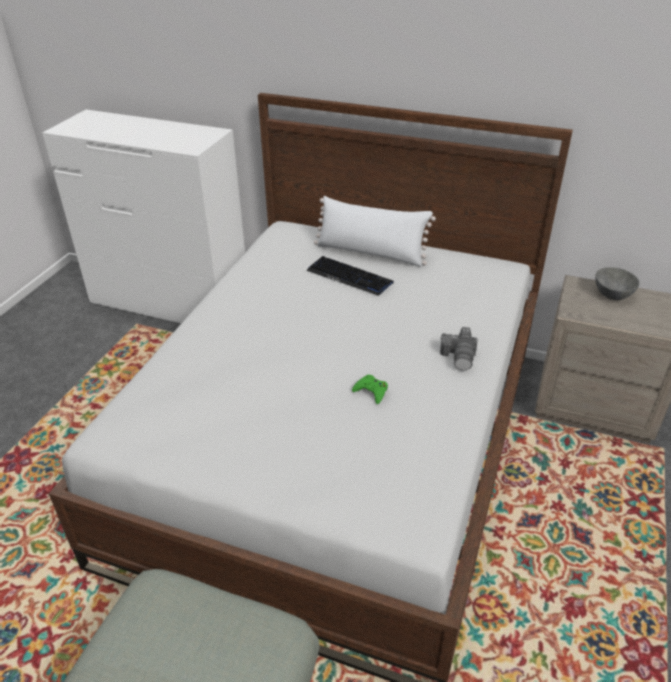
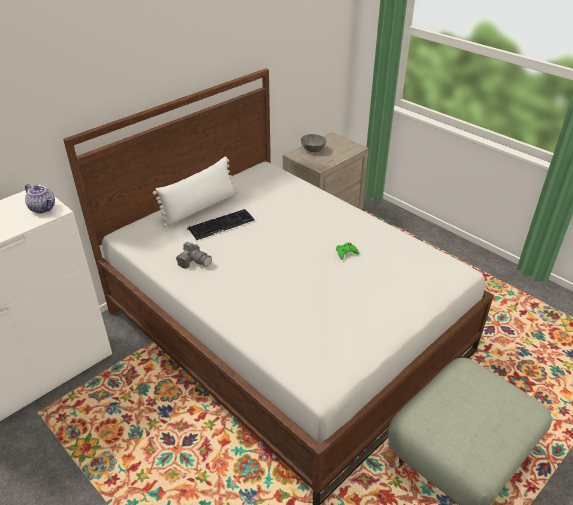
camera: 65 degrees left, 0 degrees up
camera [440,327,479,370] -> camera moved to [176,242,212,269]
none -> teapot [25,184,55,213]

